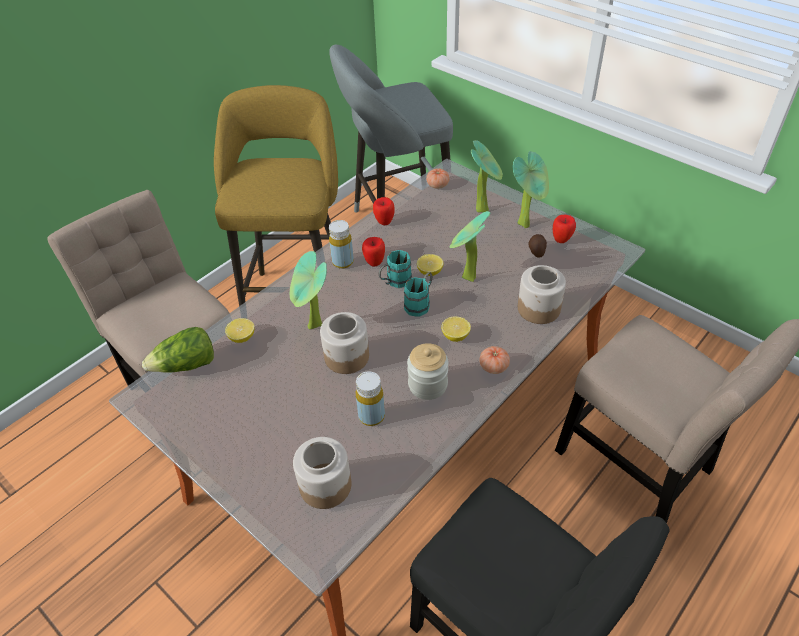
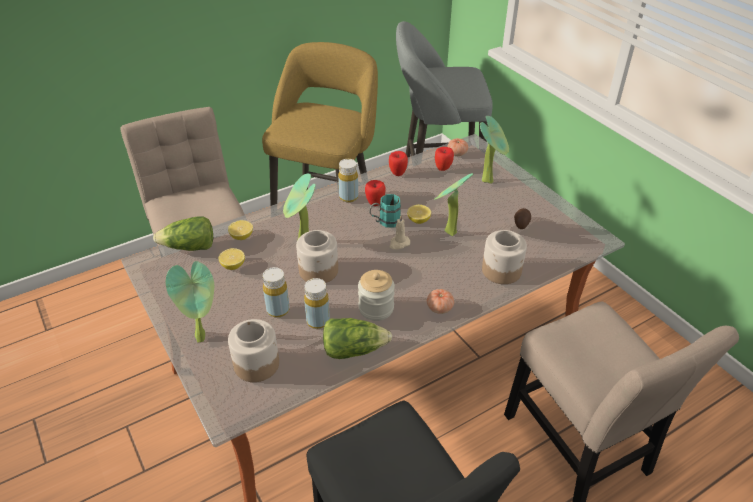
camera: 15 degrees right, 5 degrees down
turquoise mug [404,272,432,317] -> beige candle [389,215,410,249]
lemon [441,317,471,342] -> lemon moved to [219,248,245,270]
potted plant [513,151,549,228] -> potted plant moved to [166,261,214,342]
apple [553,215,576,243] -> apple moved to [435,147,454,171]
none -> yellow bottle [263,267,290,318]
none -> lettuce [323,318,392,359]

